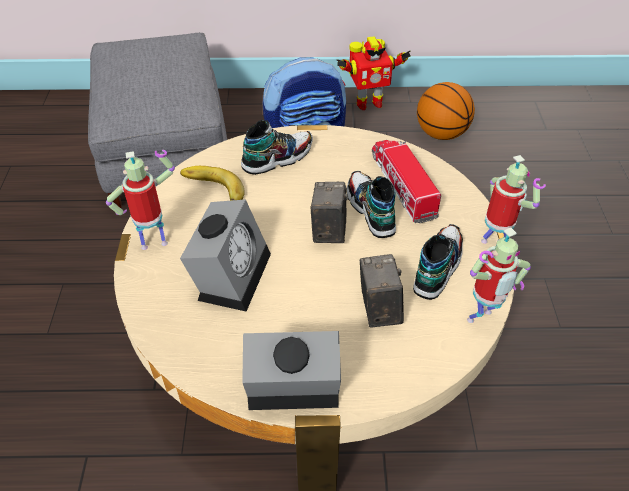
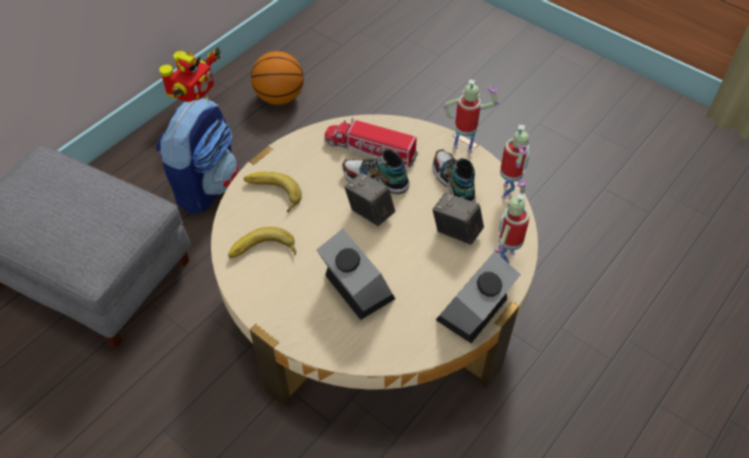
camera: 50 degrees left, 5 degrees up
toy robot [106,150,175,250] -> toy robot moved to [494,180,530,263]
shoe [241,120,313,175] -> banana [244,172,302,212]

